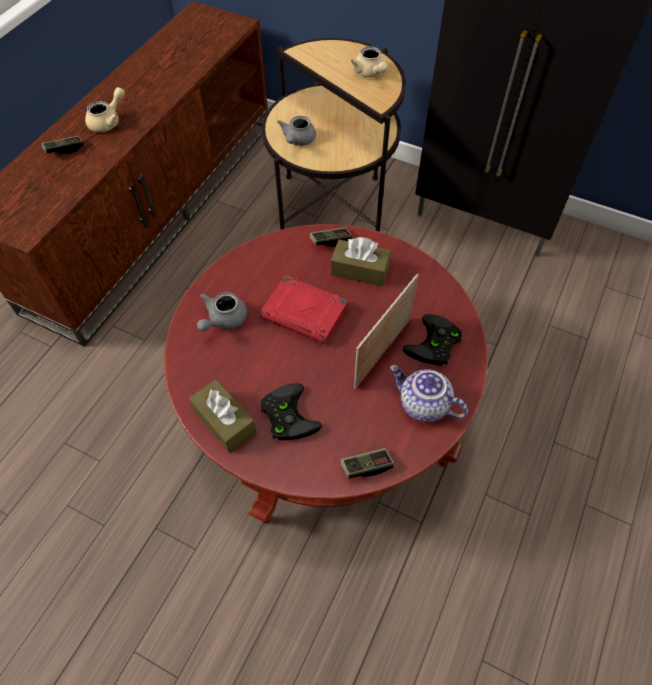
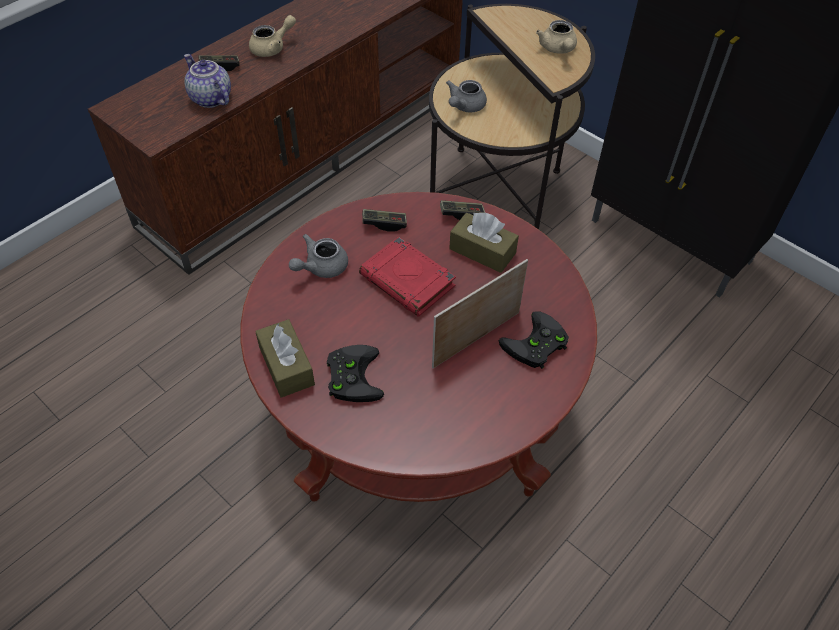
camera: 15 degrees right, 5 degrees down
game controller [341,448,394,479] -> game controller moved to [362,209,407,231]
teapot [390,365,468,422] -> teapot moved to [184,54,231,108]

